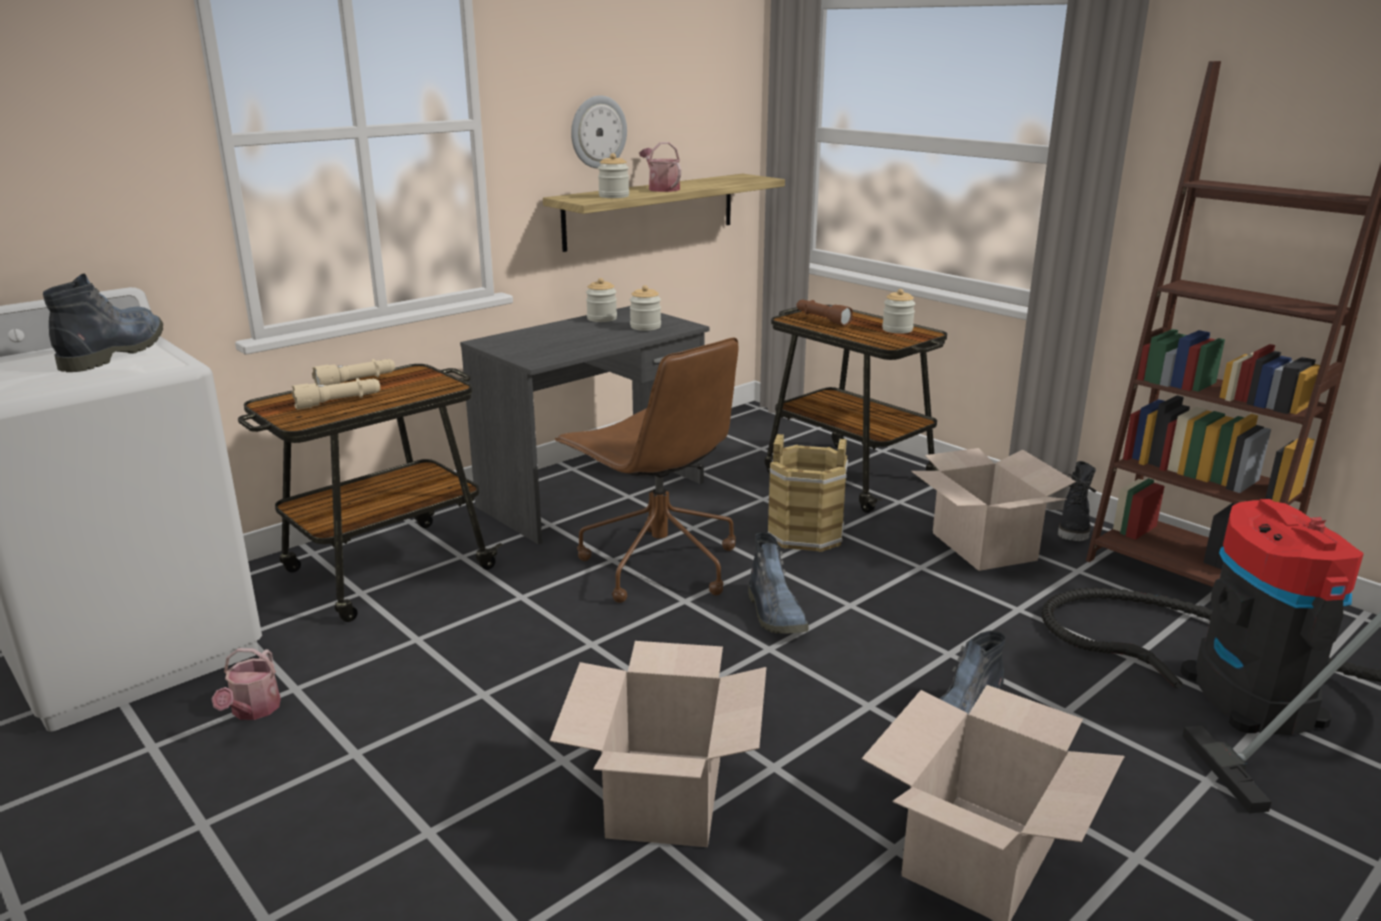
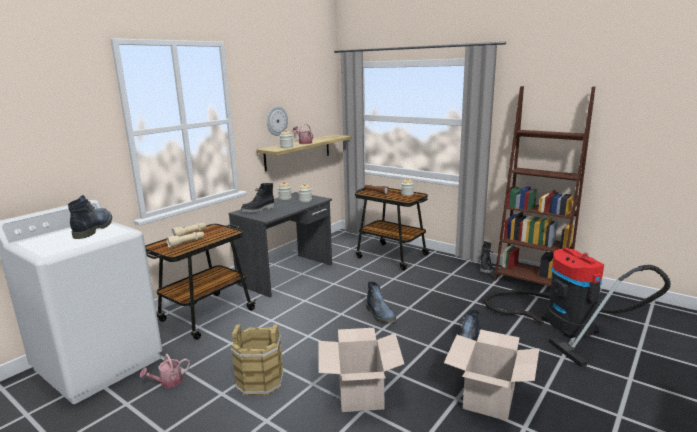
camera: 10 degrees left, 5 degrees down
watering can [212,648,281,720] -> watering can turned 60 degrees clockwise [140,354,190,388]
brown office chair [555,338,739,603] -> none
brown bucket [768,434,848,552] -> brown bucket moved to [231,324,284,396]
cardboard box [911,448,1076,571] -> none
none -> black boot [241,183,275,213]

